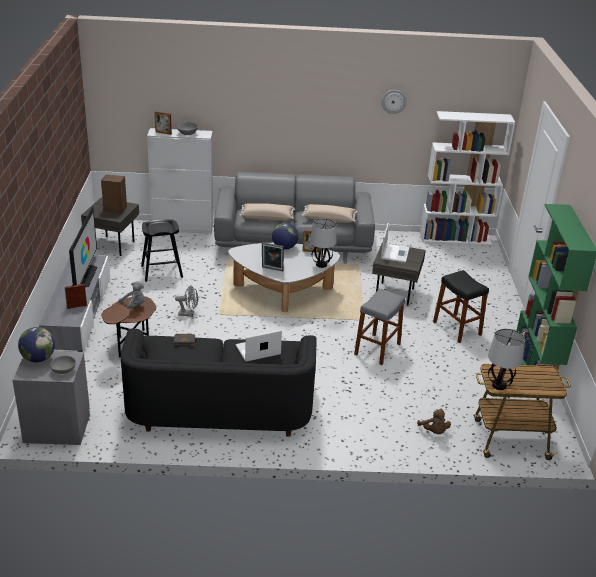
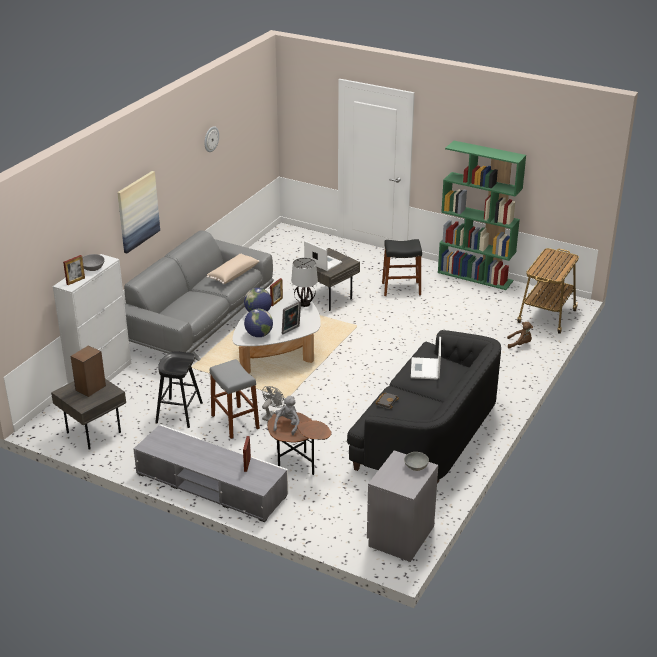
camera: 60 degrees left, 0 degrees up
globe [18,327,55,362] -> globe moved to [244,309,273,337]
television [69,206,98,287] -> none
beige pillow [239,203,295,221] -> none
grey stool [354,288,405,365] -> grey stool moved to [210,359,260,439]
white bookcase [420,111,515,245] -> none
table lamp [488,329,525,390] -> none
none -> picture [117,171,160,254]

